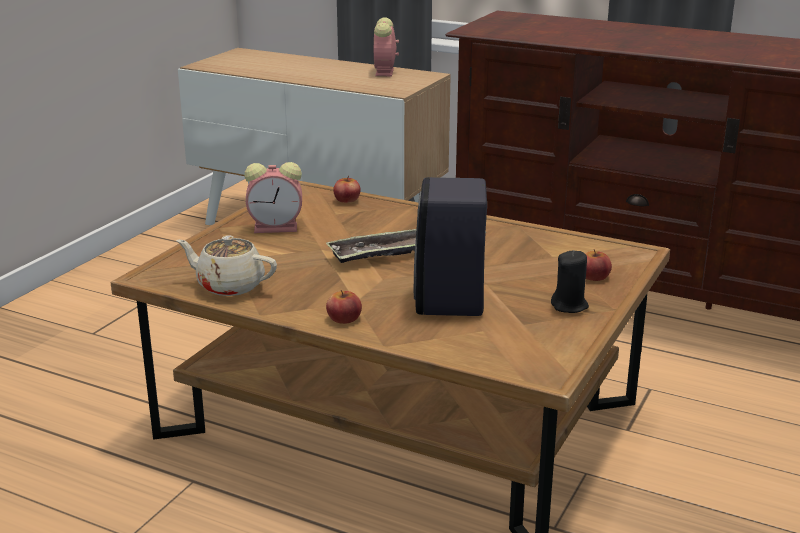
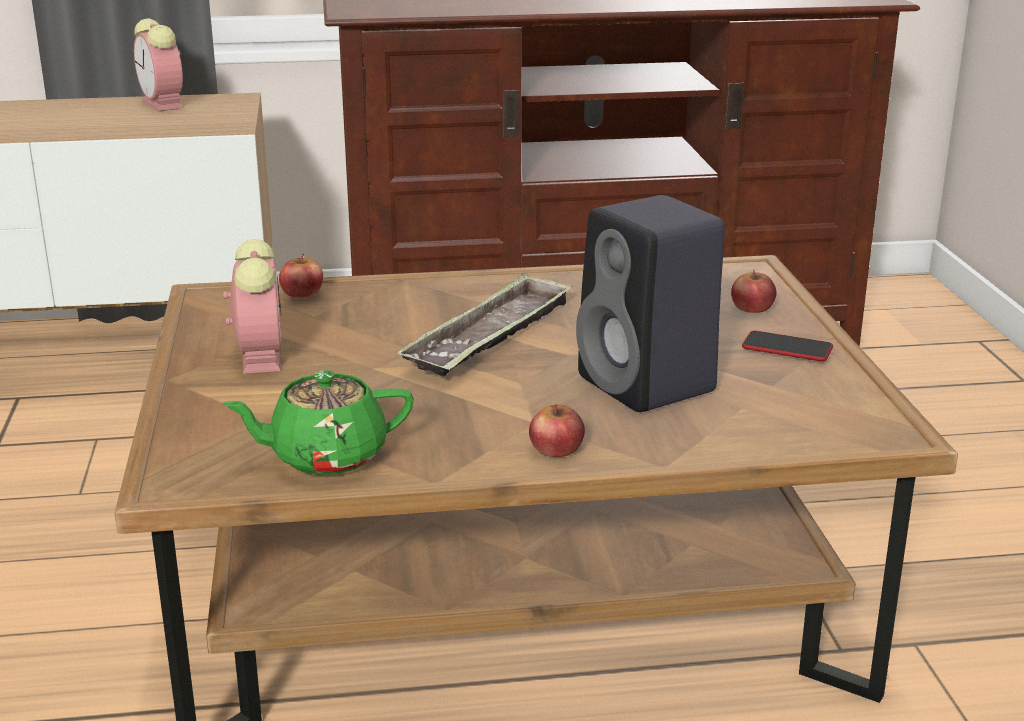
camera: 35 degrees left, 0 degrees up
beige teapot [176,235,277,296] -> green teapot [222,370,414,475]
alarm clock [244,162,302,233] -> alarm clock turned 60 degrees counterclockwise [223,239,282,374]
black candle [551,250,589,313] -> phone [742,331,833,361]

